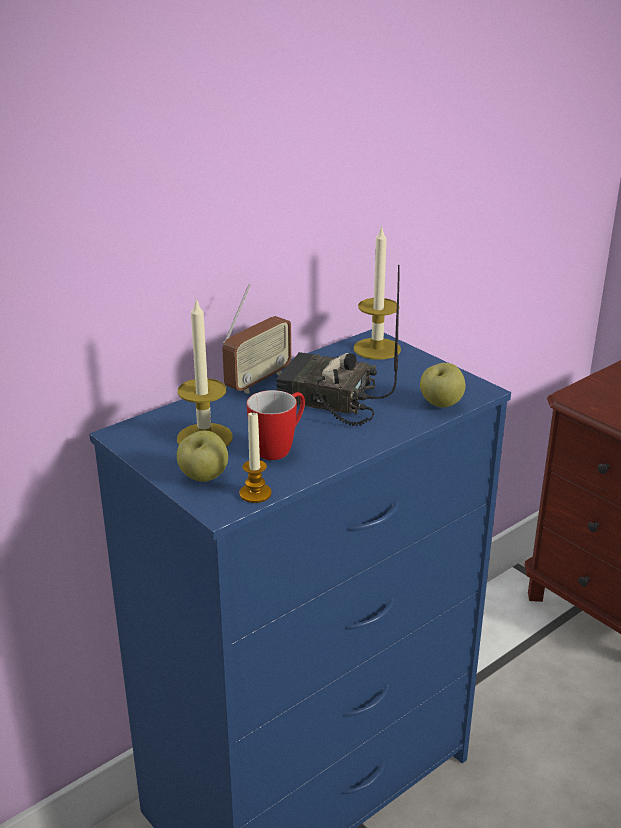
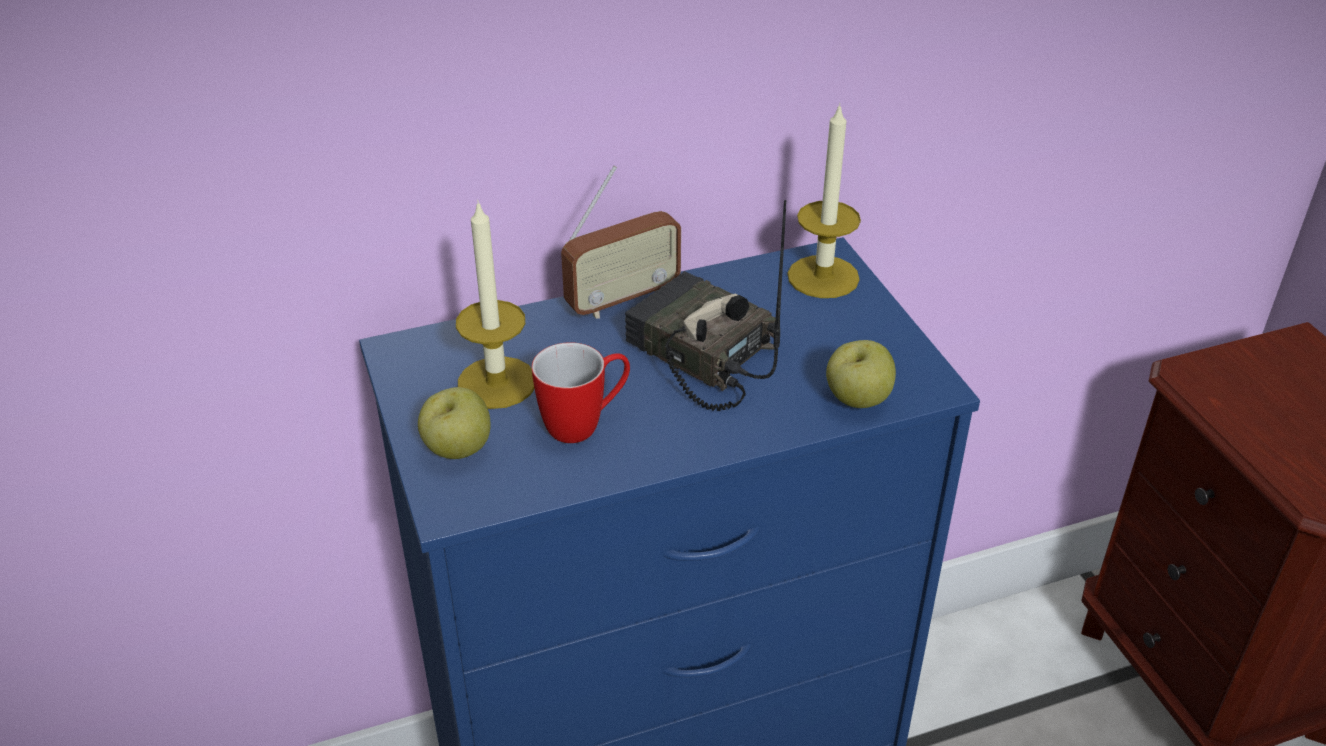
camera: 20 degrees right, 10 degrees up
candle [239,411,272,503] -> none

